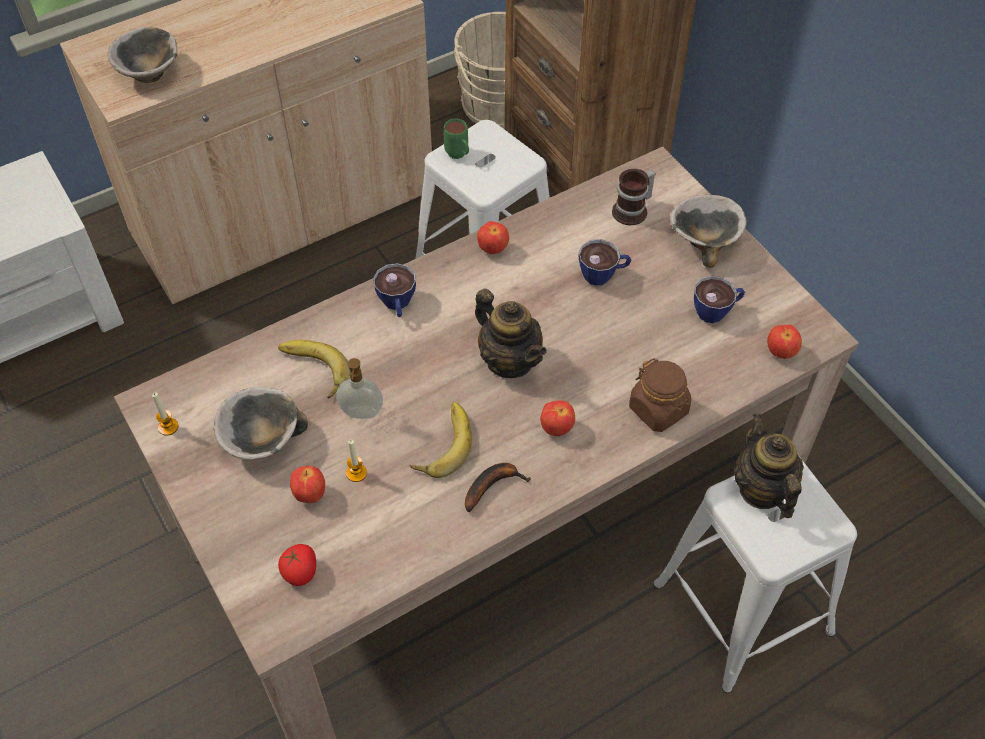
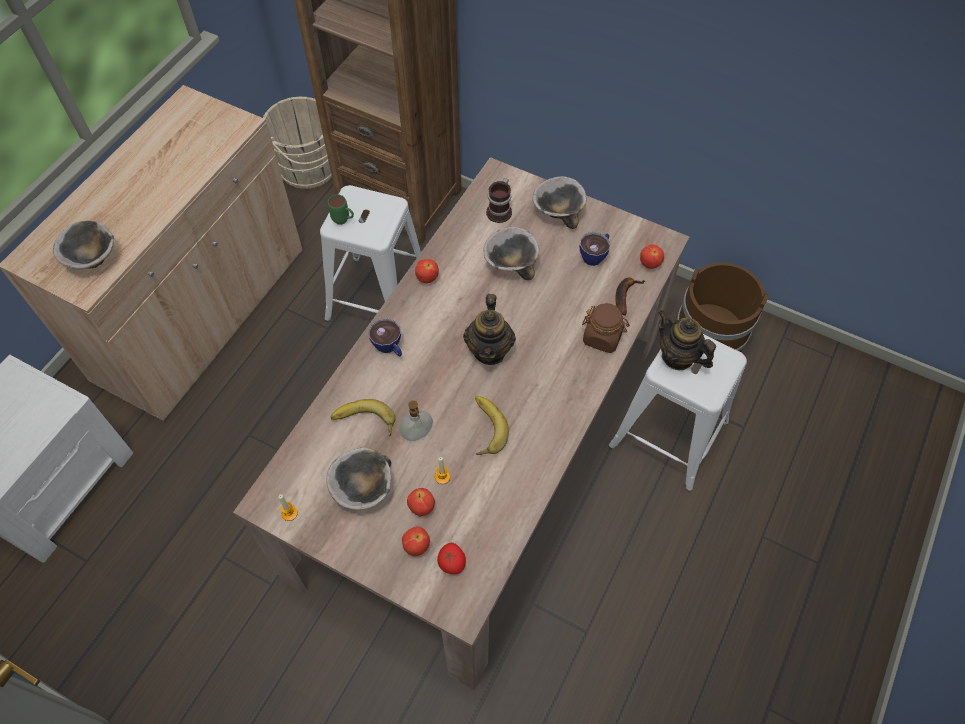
camera: 30 degrees left, 5 degrees up
banana [465,463,531,512] -> banana moved to [615,278,645,316]
teapot [475,289,547,378] -> teapot turned 75 degrees clockwise [463,294,516,365]
apple [540,400,575,436] -> apple moved to [402,526,430,556]
cup [579,239,631,286] -> bowl [483,227,539,280]
none -> brown bucket [676,262,769,360]

